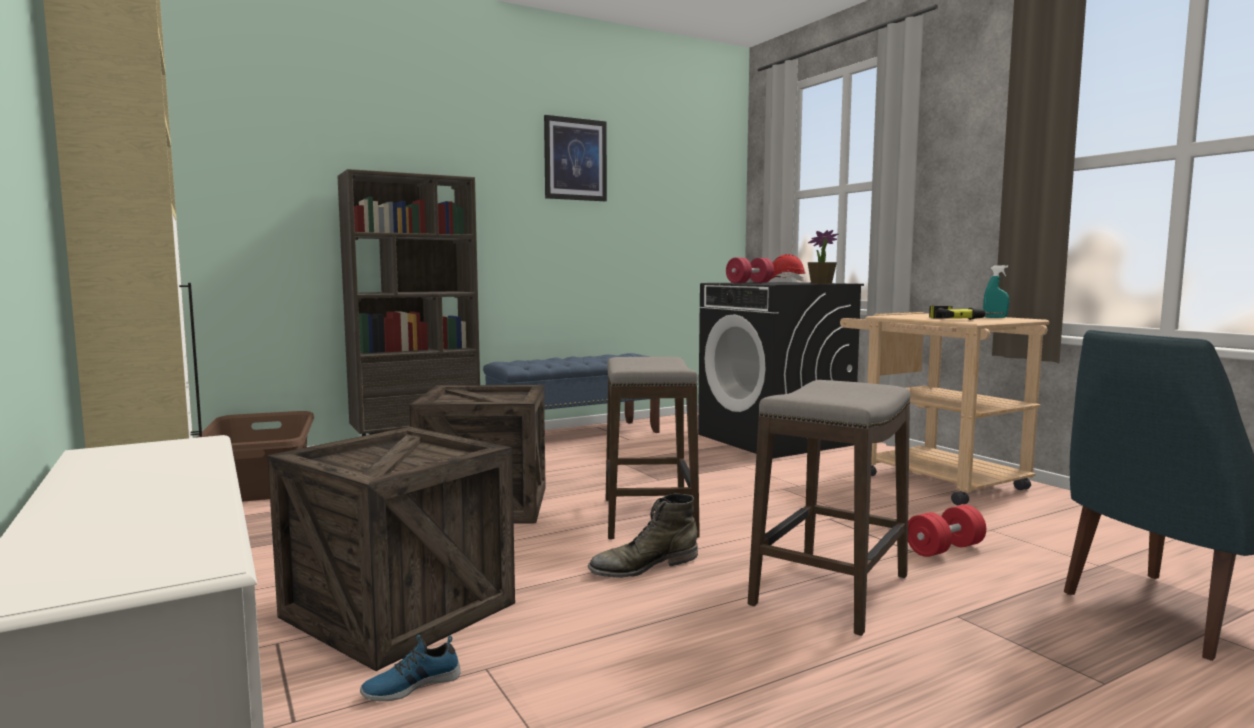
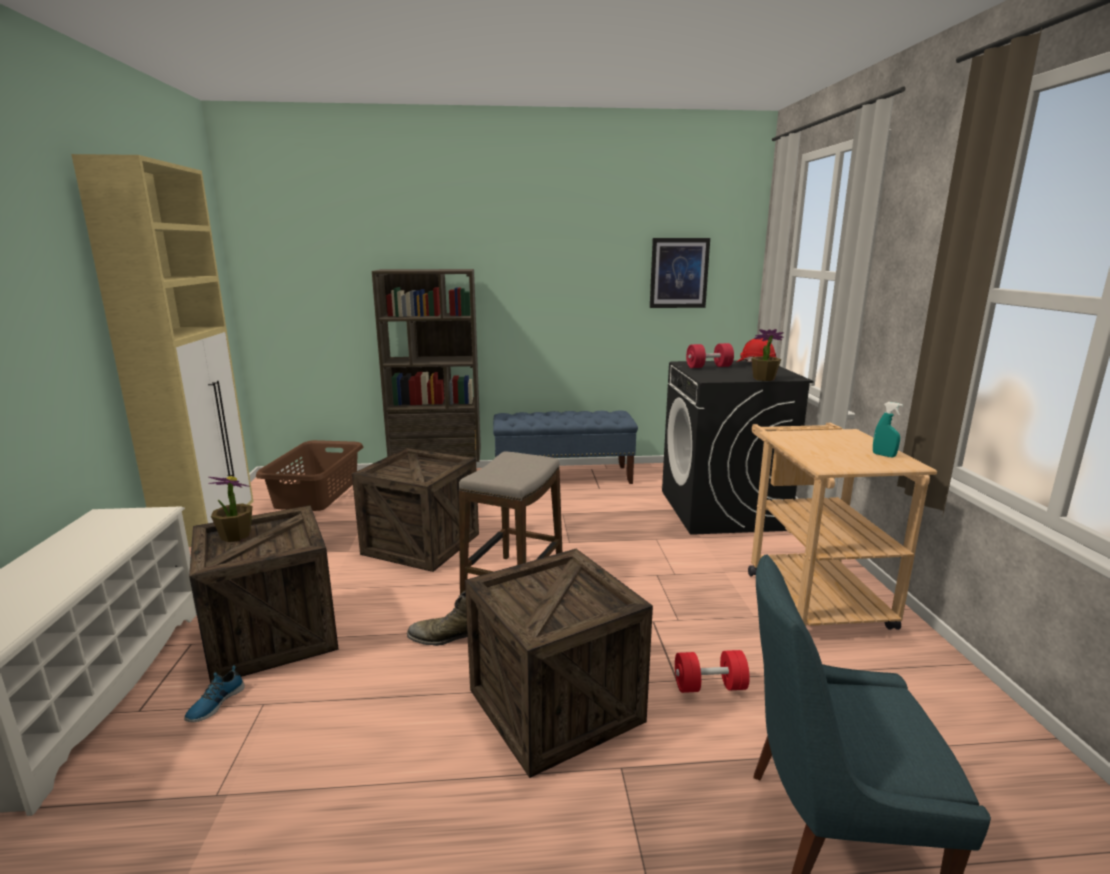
camera: 25 degrees right, 10 degrees up
shoe [360,635,460,701] -> shoe turned 60 degrees counterclockwise [184,665,245,722]
picture [544,115,607,201] -> picture moved to [650,238,710,308]
stool [748,380,911,636] -> crate [465,549,653,778]
power drill [929,306,1004,320] -> none
none -> potted plant [208,476,252,542]

